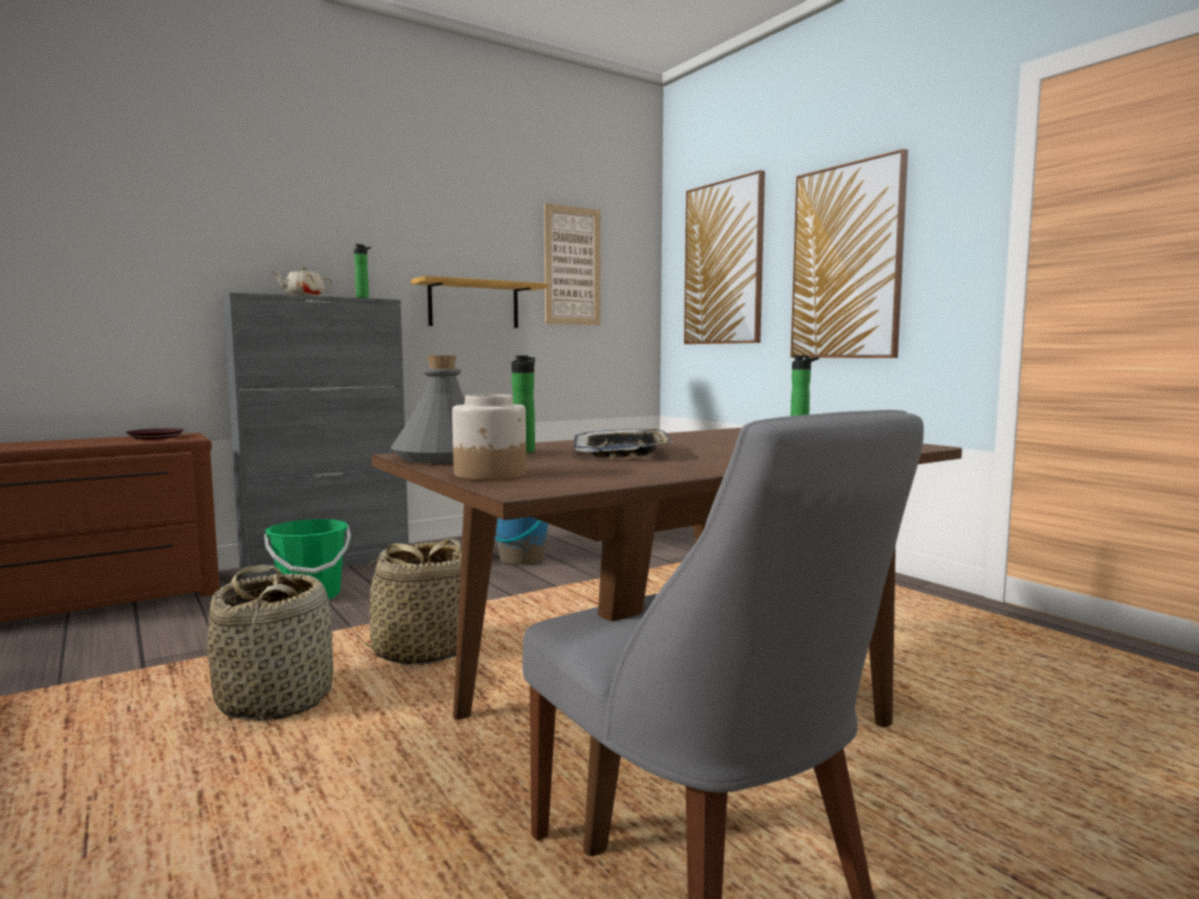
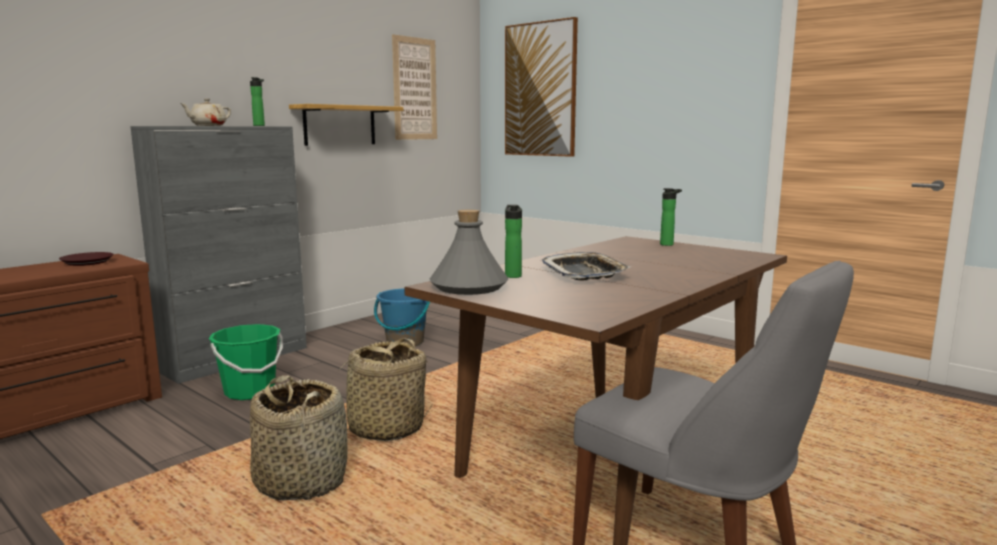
camera: 15 degrees left, 5 degrees up
jar [452,394,526,480] -> none
picture [791,149,908,358] -> none

